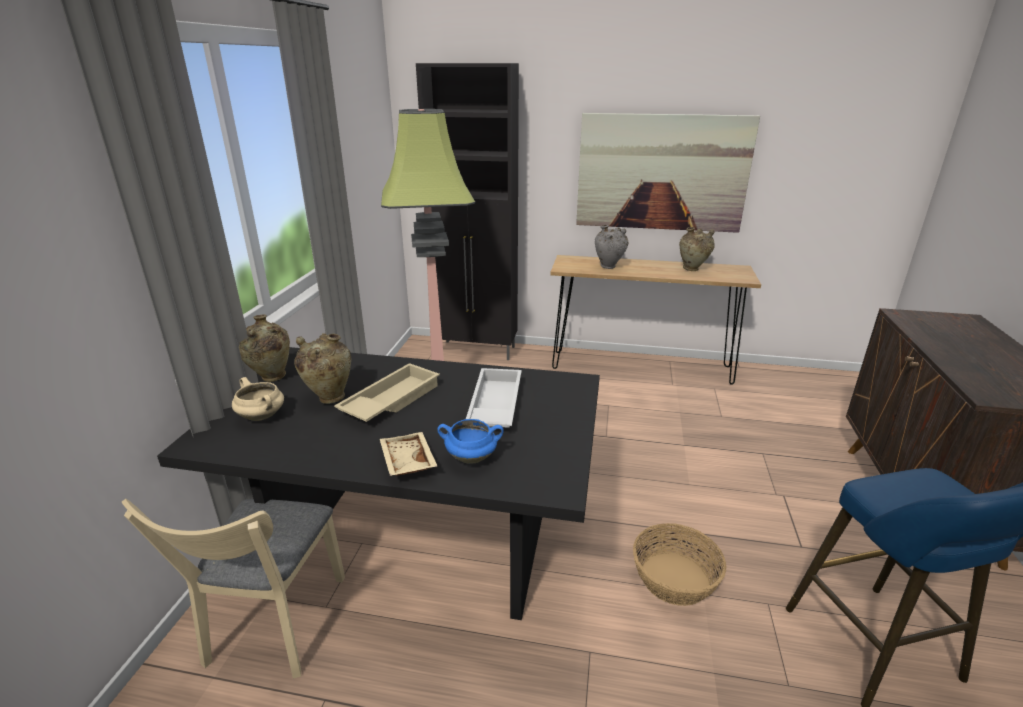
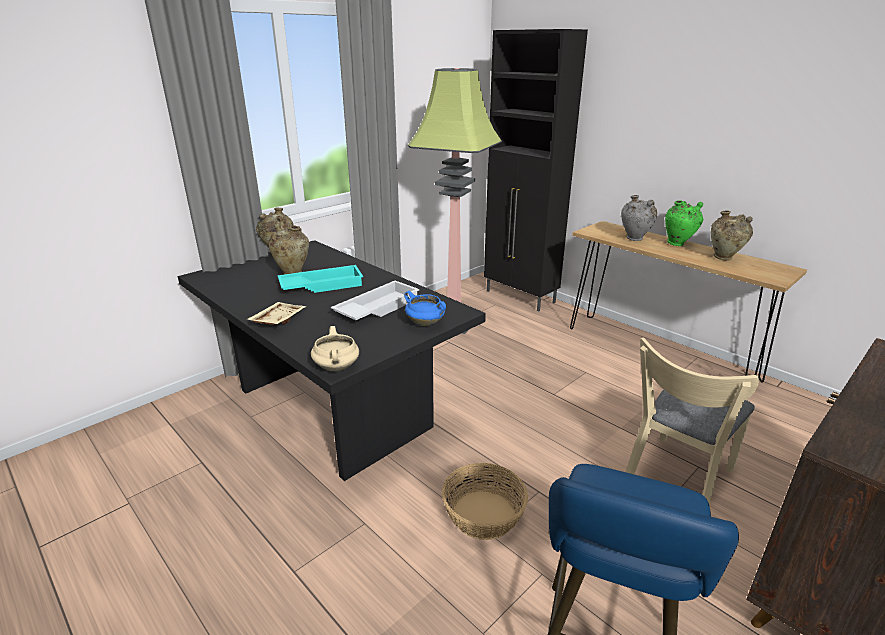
camera: 35 degrees right, 0 degrees up
beige chair [122,499,345,679] -> beige chair moved to [626,338,759,505]
beige cooking pot [232,377,284,421] -> beige cooking pot moved to [311,326,359,371]
beige tray [334,363,440,422] -> turquoise tray [278,265,363,293]
blue cooking pot [437,419,504,464] -> blue cooking pot moved to [404,291,446,326]
picture [576,113,760,233] -> none
none -> green vase [665,200,703,246]

